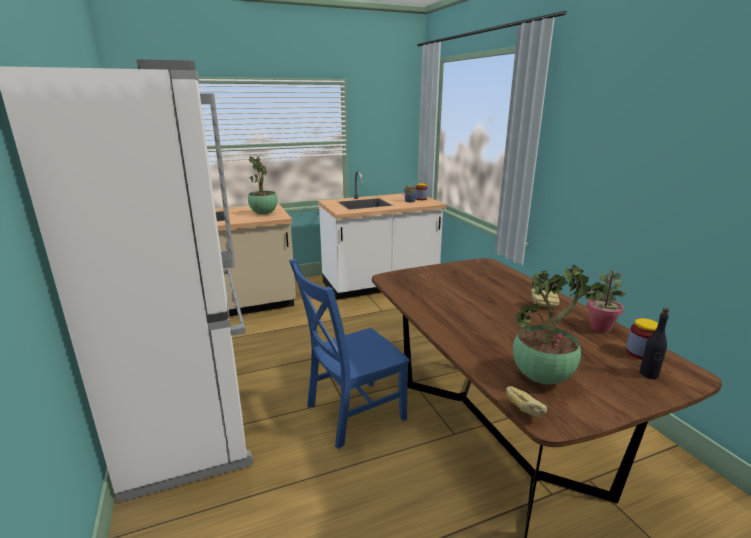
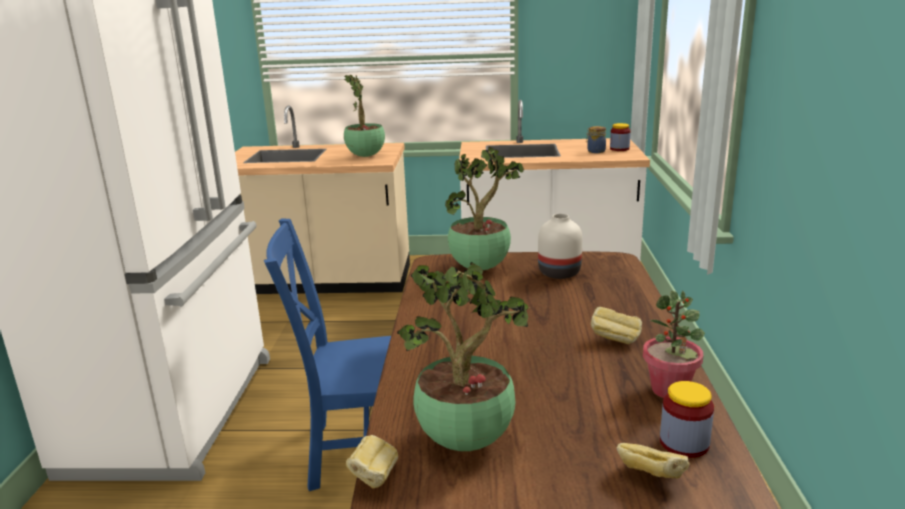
camera: 25 degrees right, 0 degrees up
black bottle [639,308,669,379] -> bread [617,443,690,479]
none -> potted plant [445,146,524,270]
none -> white vase [538,214,583,279]

